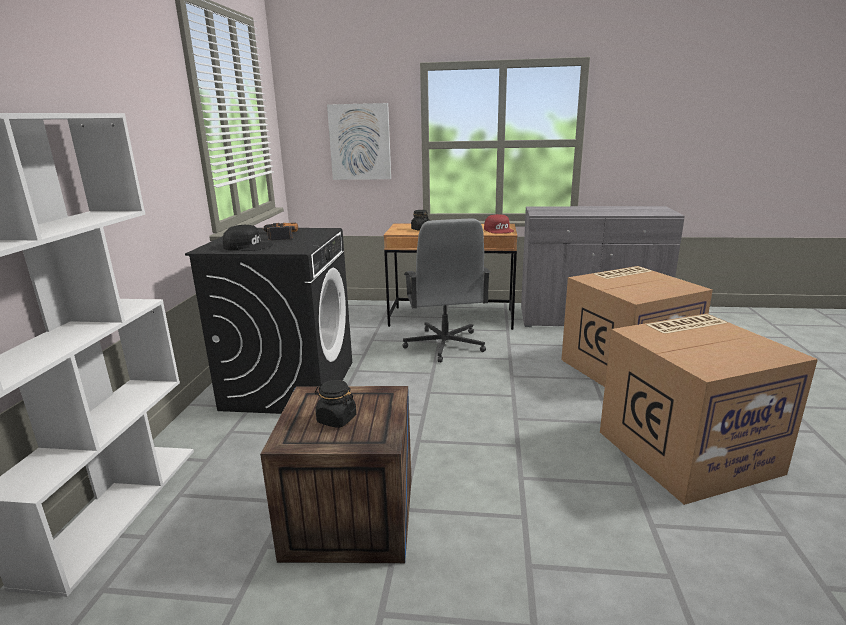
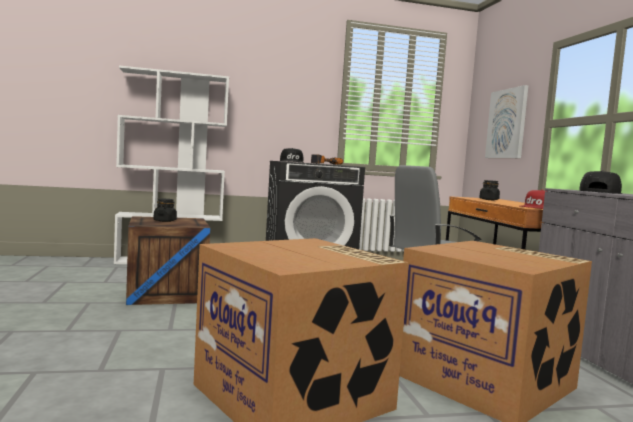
camera: 70 degrees right, 15 degrees down
none -> black cap [580,171,622,194]

